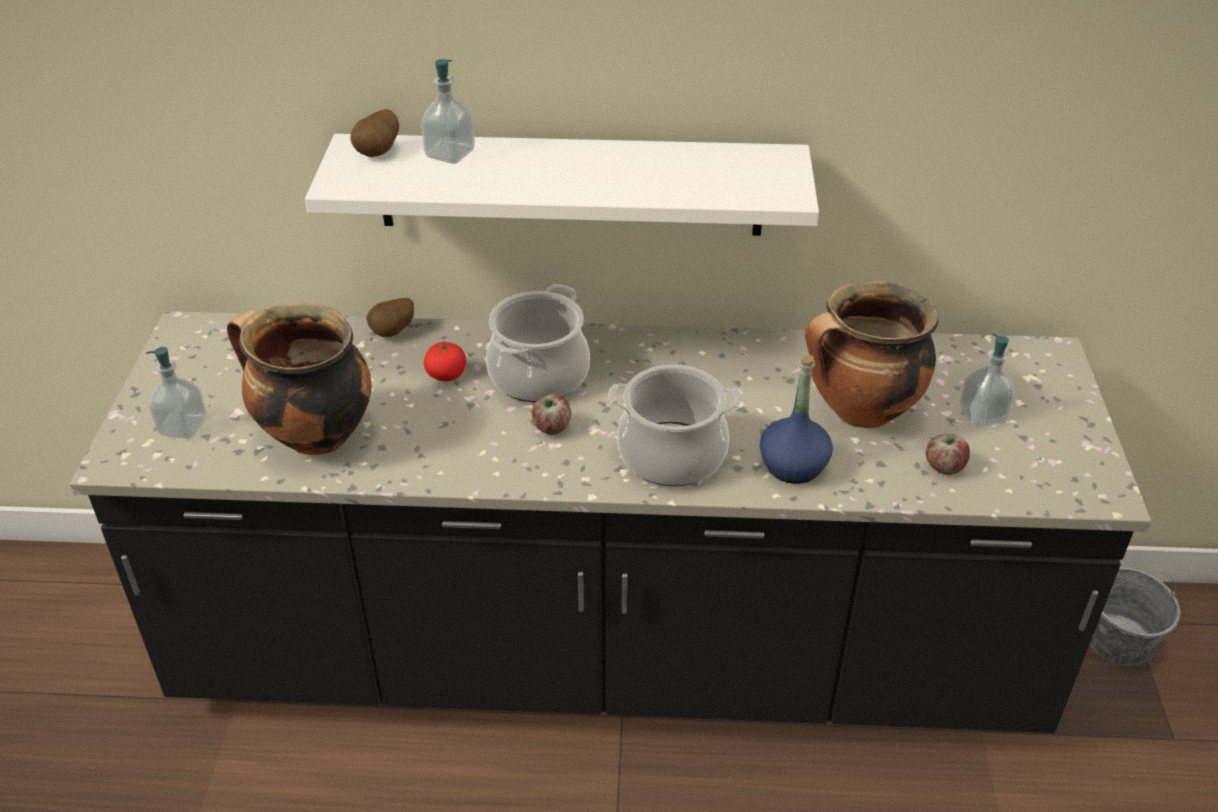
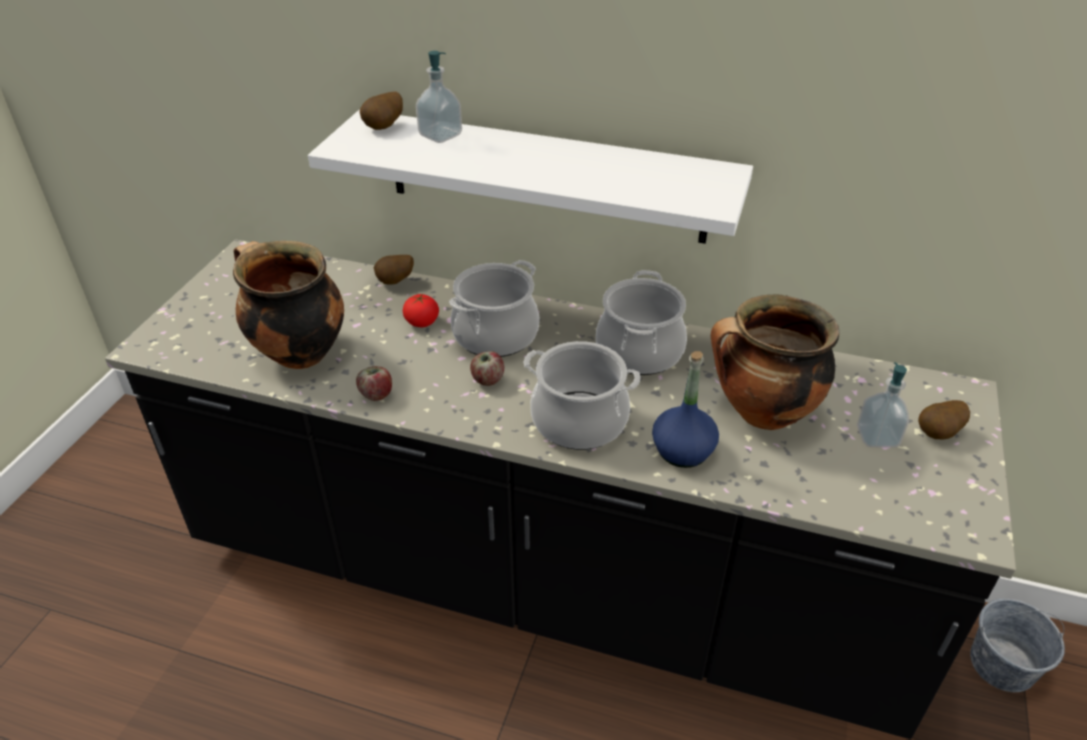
camera: 15 degrees right, 0 degrees up
soap dispenser [146,347,206,439] -> none
apple [926,434,970,475] -> apple moved to [356,366,392,401]
none -> cooking pot [596,270,687,375]
none -> potato [918,400,970,439]

